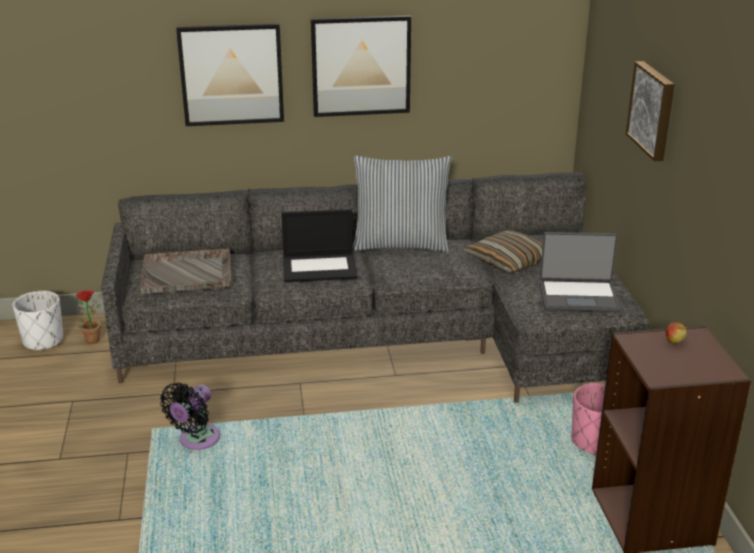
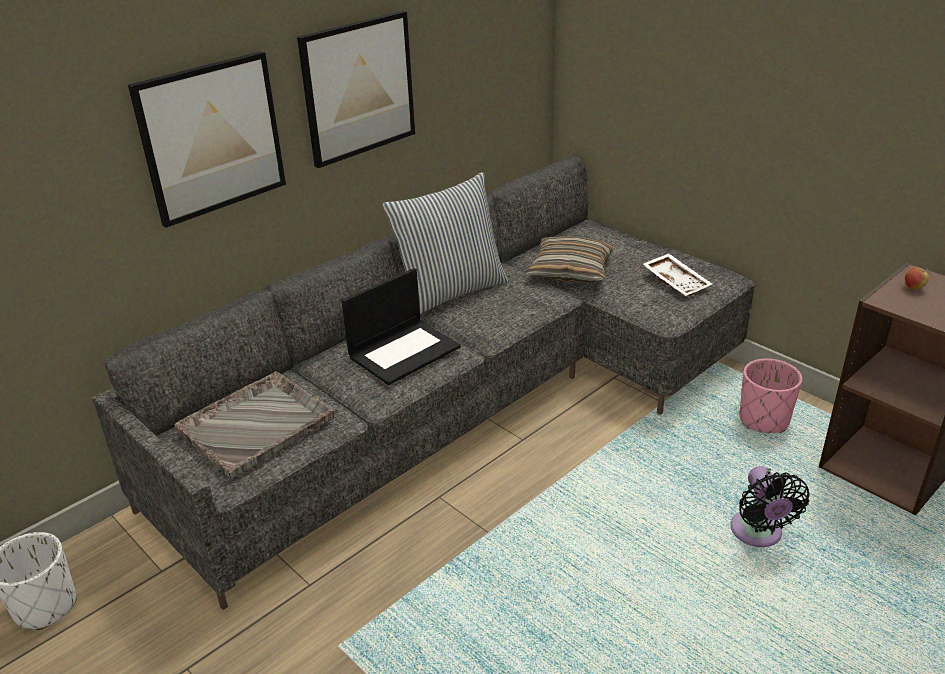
camera: 35 degrees left, 5 degrees up
potted plant [76,290,101,344] -> none
black fan [160,383,220,450] -> black fan moved to [731,466,810,547]
laptop [540,232,620,312] -> white tray [643,253,712,296]
picture [626,61,675,161] -> none

